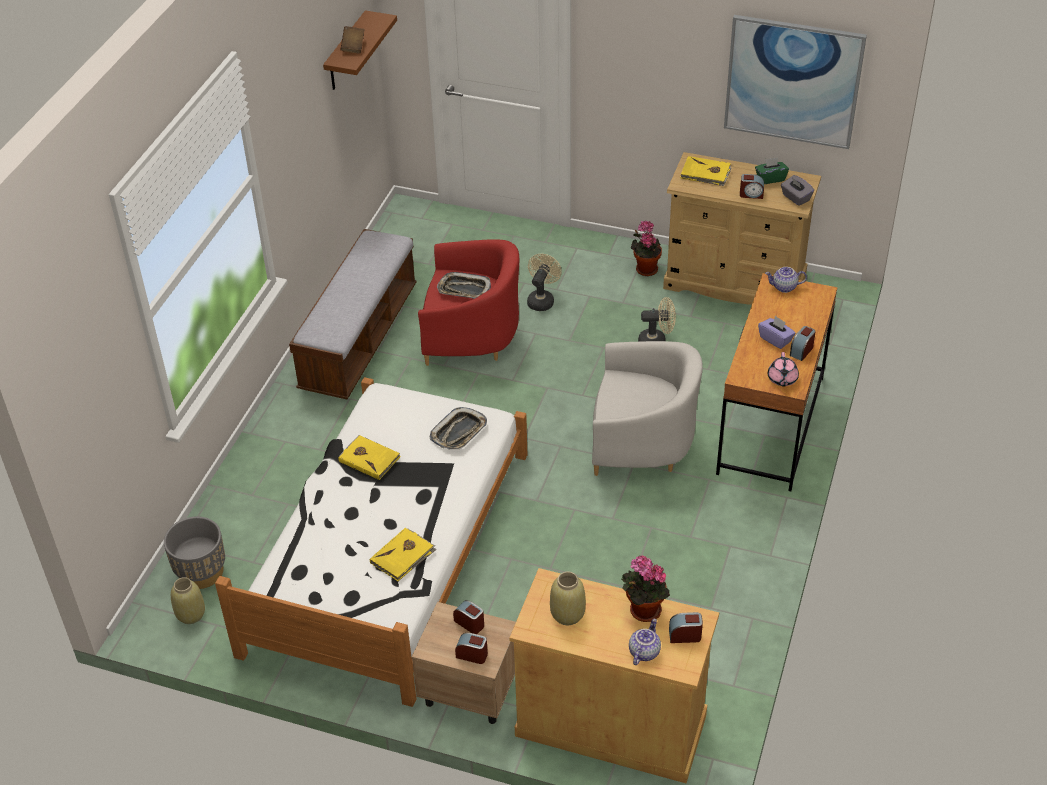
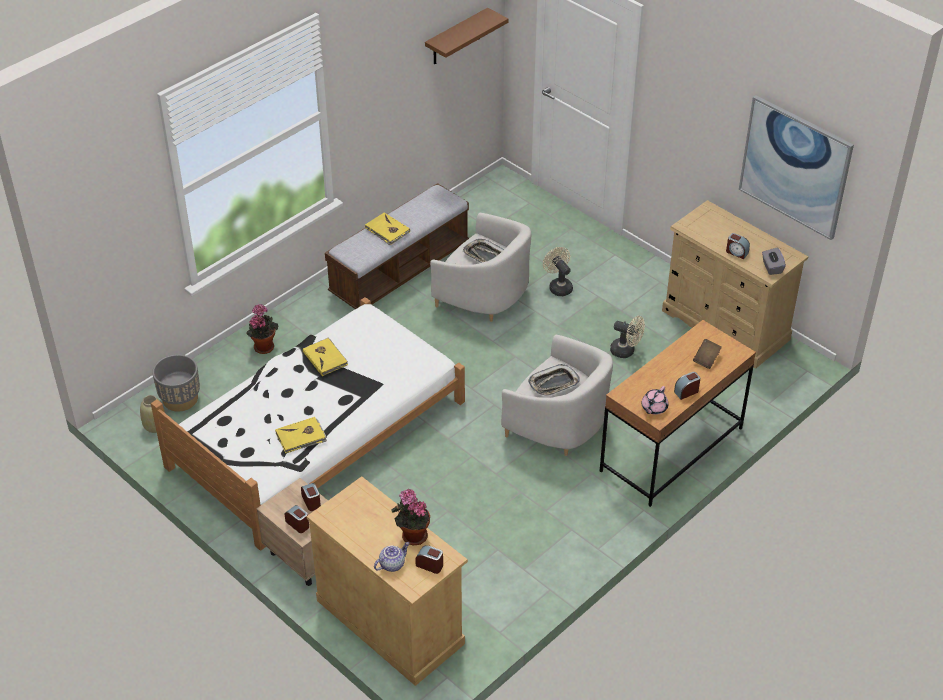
camera: 25 degrees right, 0 degrees up
brown book [340,26,365,54] -> brown book moved to [693,339,722,369]
red armchair [418,240,520,366] -> white armchair [430,213,531,322]
tray [430,407,487,449] -> tray moved to [528,364,580,396]
beige fan [527,254,562,311] -> beige fan turned 75 degrees counterclockwise [543,247,573,296]
beige vase [550,572,586,625] -> none
potted plant [631,220,662,276] -> potted plant moved to [246,304,278,354]
yellow book [680,156,731,186] -> yellow book moved to [365,213,410,245]
green tissue box [755,157,789,184] -> none
purple tissue box [758,316,796,349] -> none
teapot [765,267,807,293] -> none

